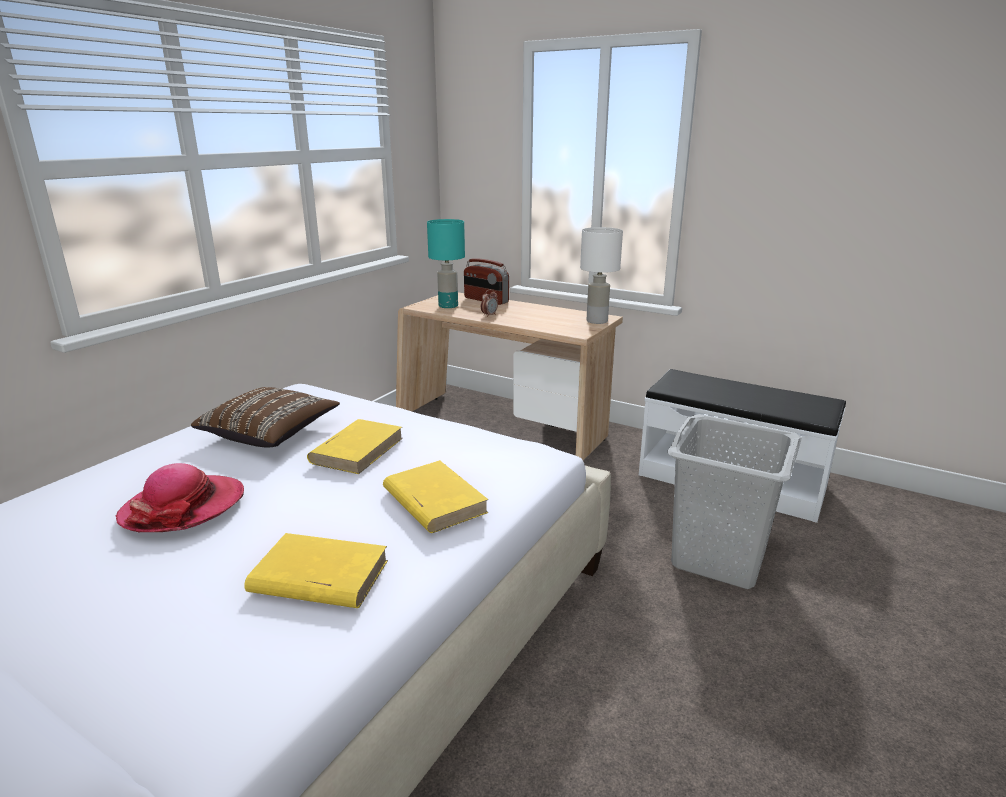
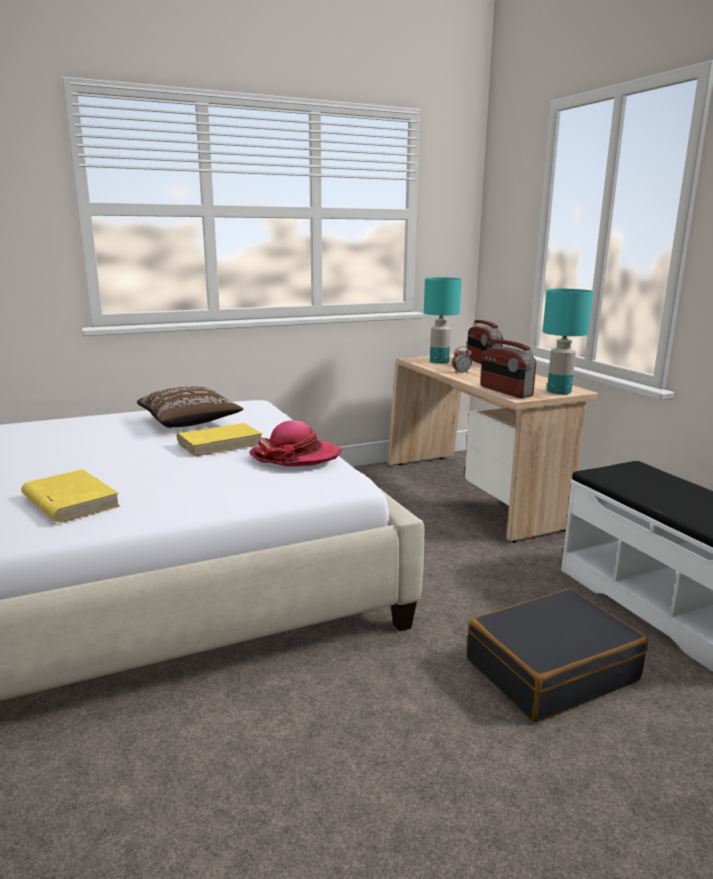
camera: 35 degrees right, 5 degrees down
hat [116,463,244,532] -> hat moved to [249,420,341,466]
yellow book [383,460,489,533] -> none
white table lamp [580,227,623,324] -> turquoise table lamp [543,289,593,394]
grey laundry basket [667,414,802,589] -> black suitcase [467,588,648,722]
none -> radio [480,340,536,398]

